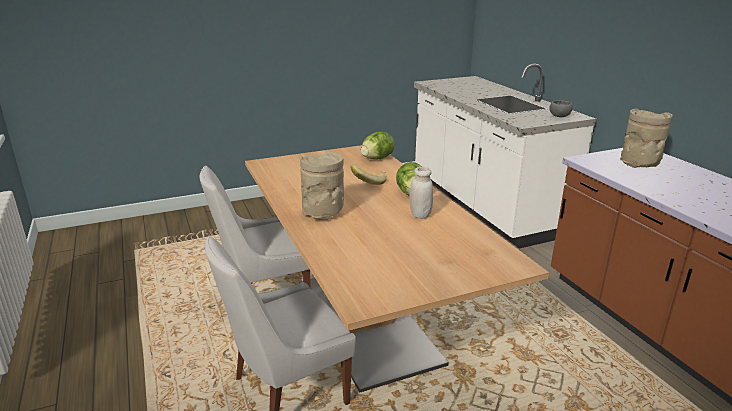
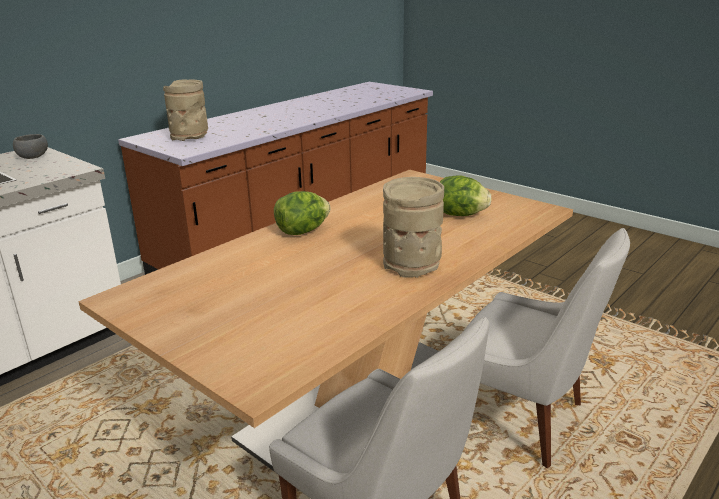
camera: 115 degrees left, 0 degrees up
banana [351,165,386,185] -> none
lettuce [361,132,395,160] -> lettuce moved to [440,175,492,216]
white jar [410,167,433,219] -> none

